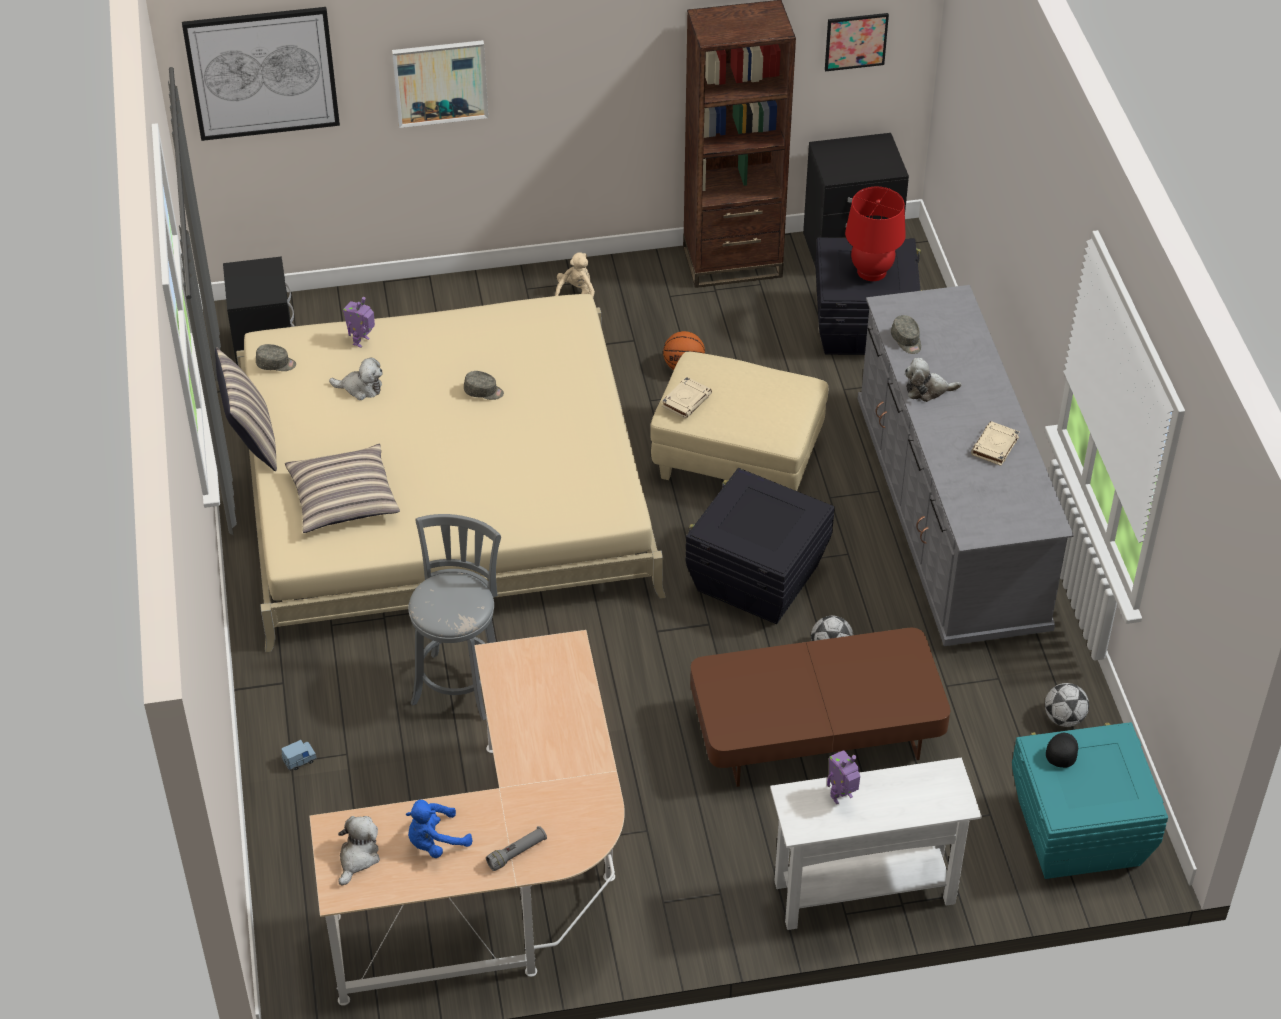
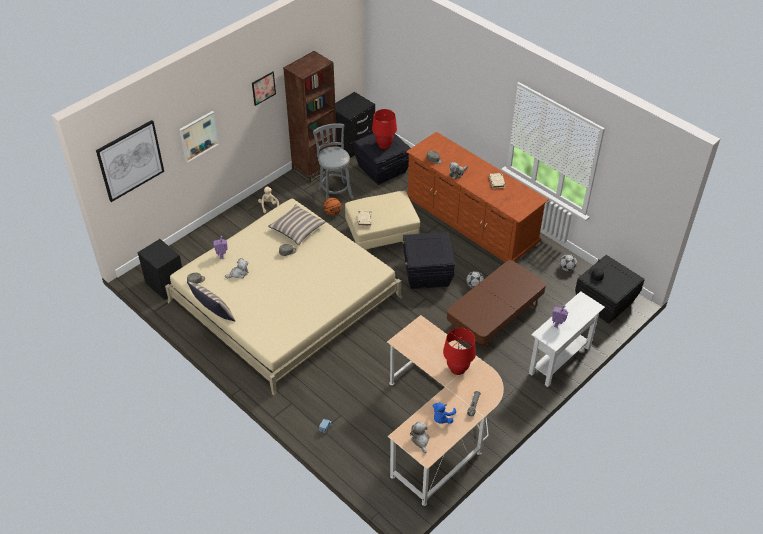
camera: 35 degrees left, 0 degrees up
pillow [285,444,400,533] -> pillow moved to [268,204,326,245]
grey stool [408,514,501,721] -> grey stool moved to [313,123,353,200]
picture [825,13,889,71] -> picture moved to [252,72,276,106]
grey dresser [858,285,1074,646] -> brown dresser [406,132,549,262]
turquoise storage box [1012,722,1168,879] -> black storage box [575,255,645,324]
none -> red table lamp [443,328,476,375]

